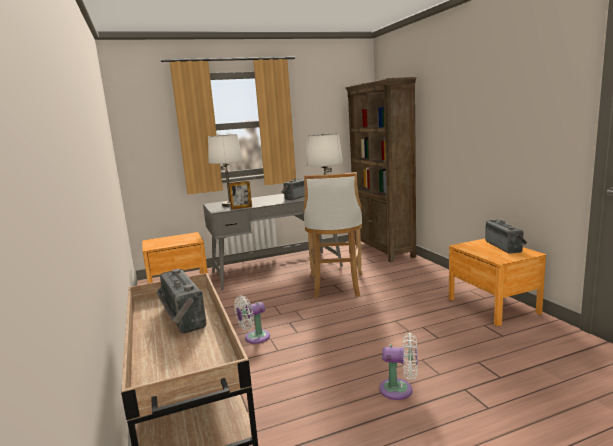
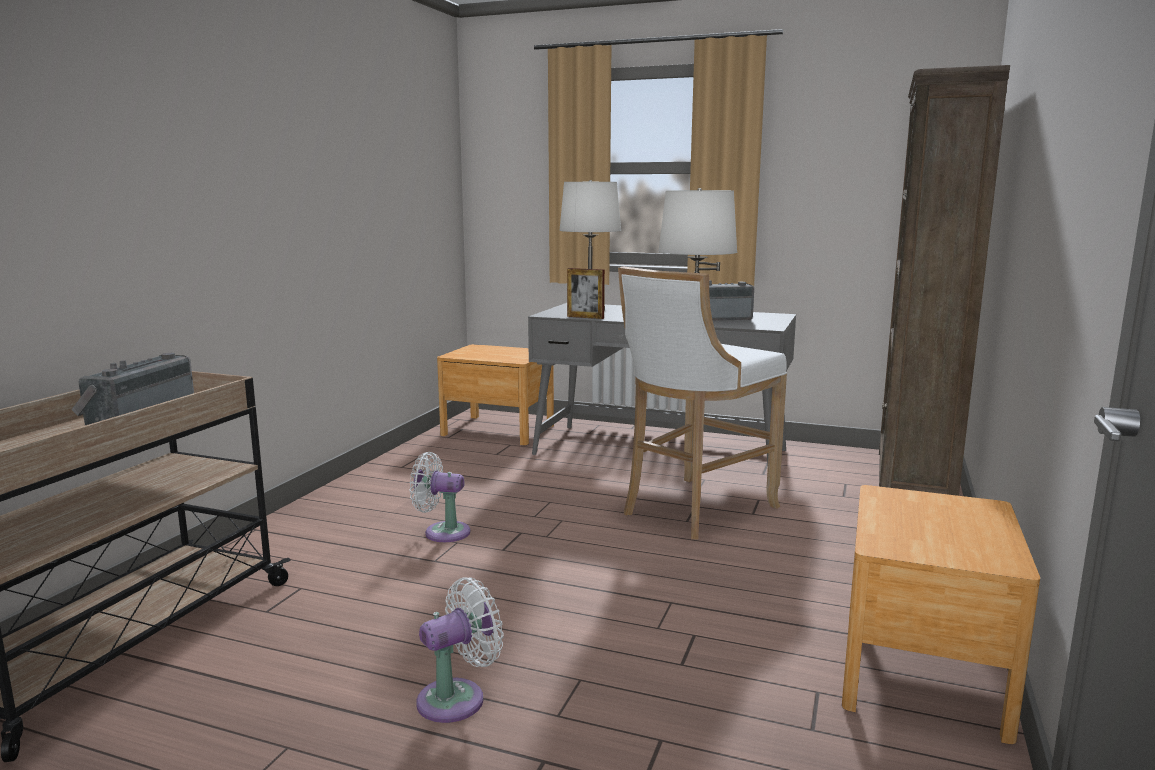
camera: 40 degrees right, 0 degrees up
white fan [379,333,418,400] -> white fan turned 90 degrees counterclockwise [416,577,504,723]
radio [485,219,527,254] -> none

